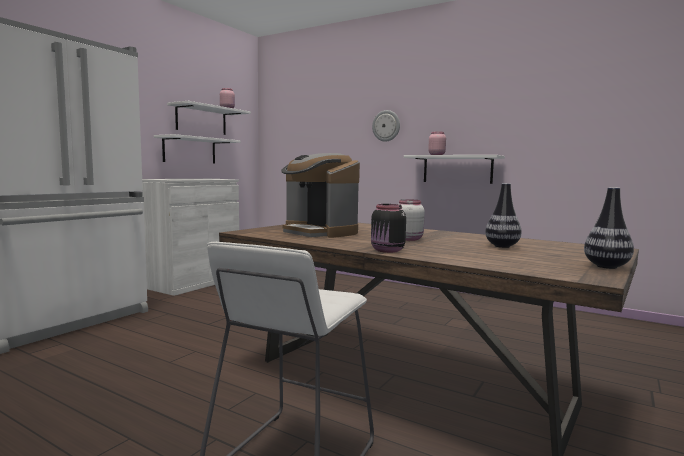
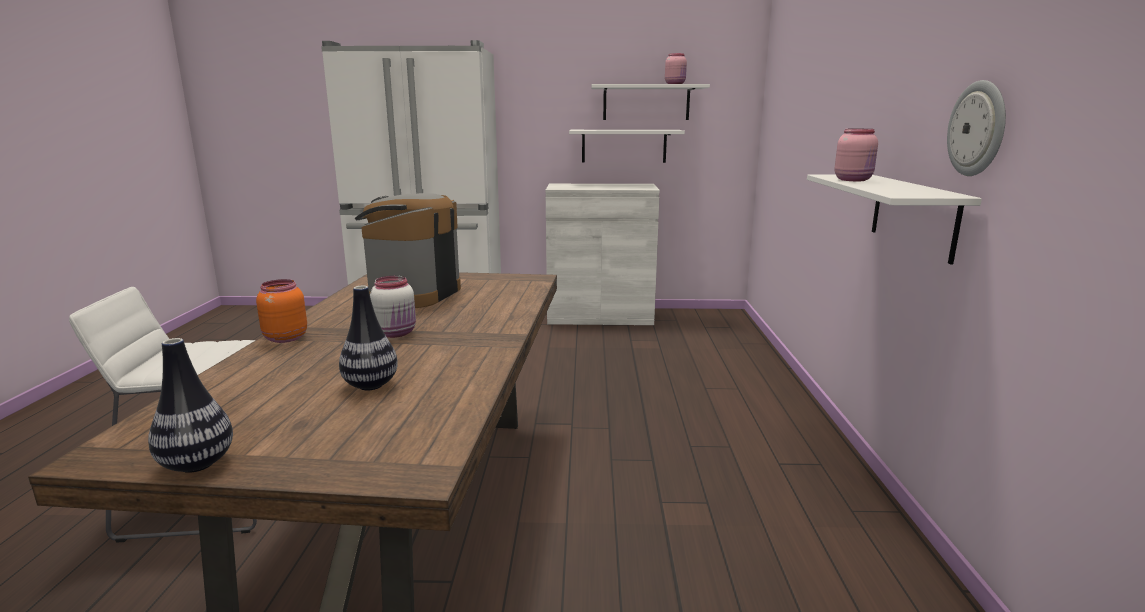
camera: 60 degrees right, 10 degrees up
black jar [371,204,406,253] -> orange jar [256,279,307,343]
wall clock [372,110,400,142] -> wall clock moved to [947,80,1006,176]

